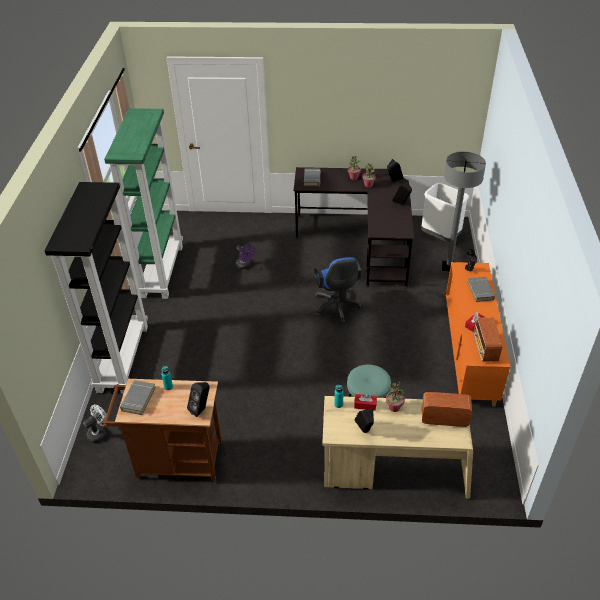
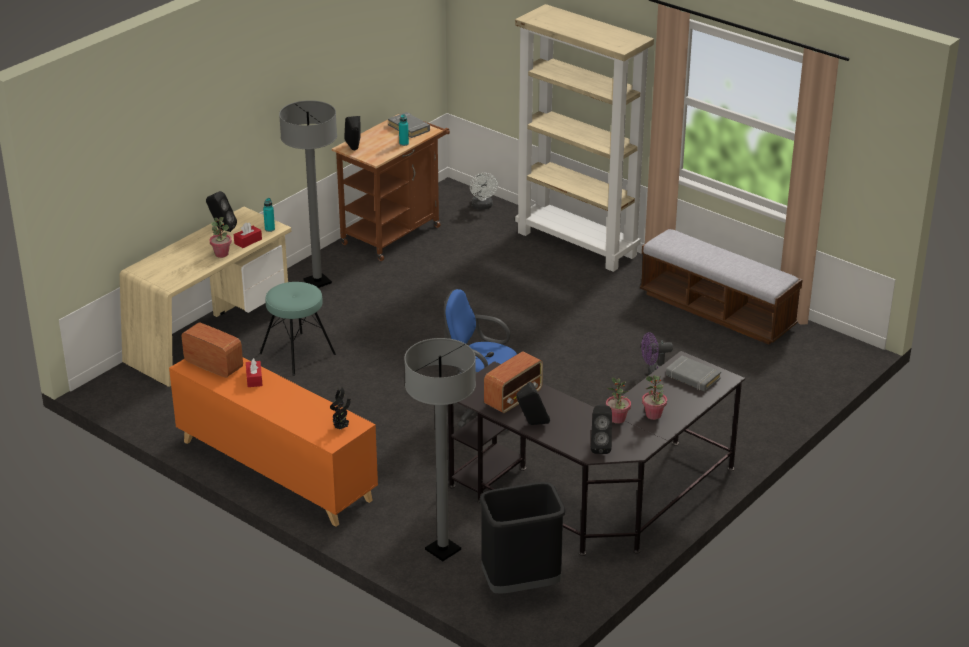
camera: 125 degrees right, 10 degrees down
black bookcase [45,182,148,394] -> beige bookcase [515,4,654,272]
green bookcase [104,108,183,299] -> bench [640,228,803,345]
white trash can [421,183,469,242] -> black trash can [479,482,566,594]
radio [422,392,472,427] -> radio moved to [484,351,543,413]
grey book [467,277,495,302] -> none
none -> grey floor lamp [279,100,337,288]

